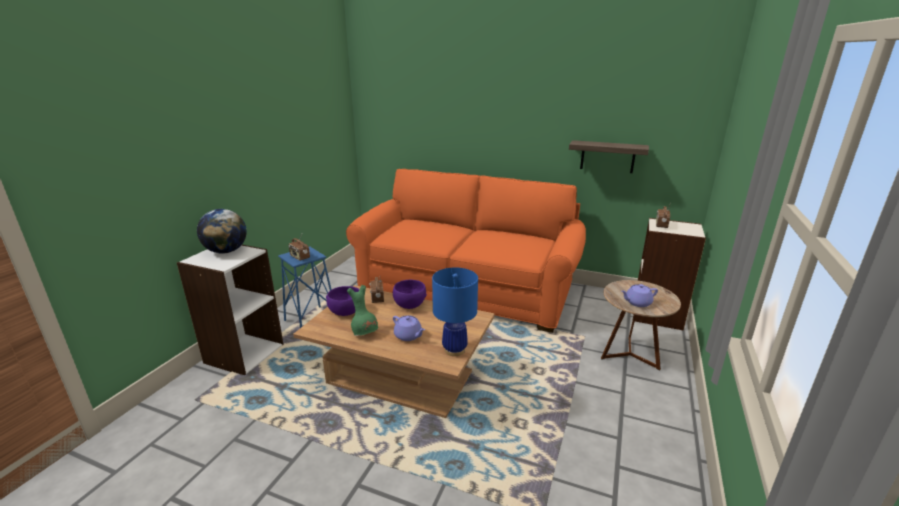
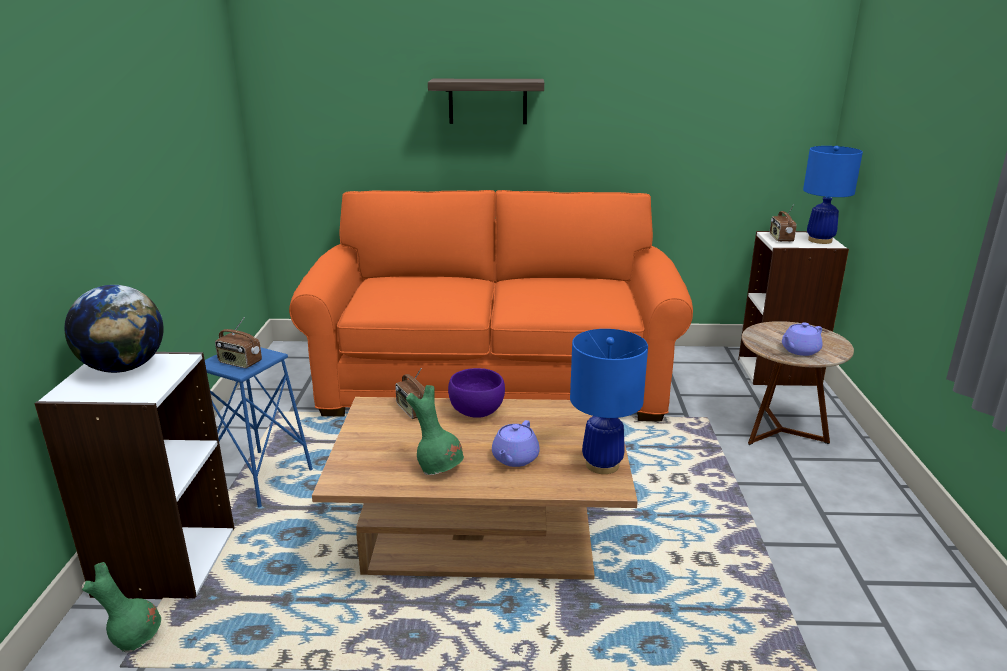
camera: 20 degrees left, 0 degrees up
purple bowl [326,286,359,316] -> none
purple teapot [393,316,425,341] -> purple teapot turned 90 degrees clockwise [492,420,540,467]
shelf [569,140,649,173] -> shelf moved to [428,79,544,124]
none -> green vase [82,562,161,653]
none -> blue table lamp [803,146,863,244]

